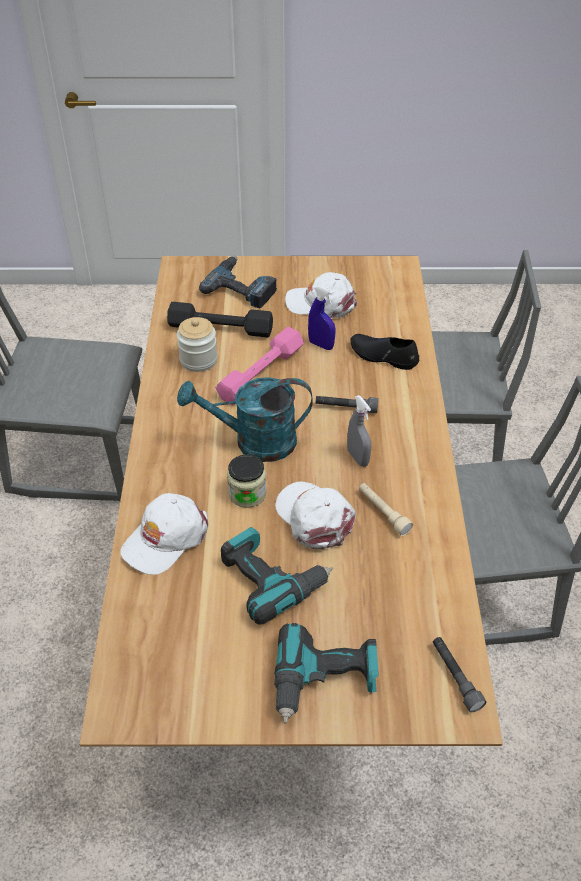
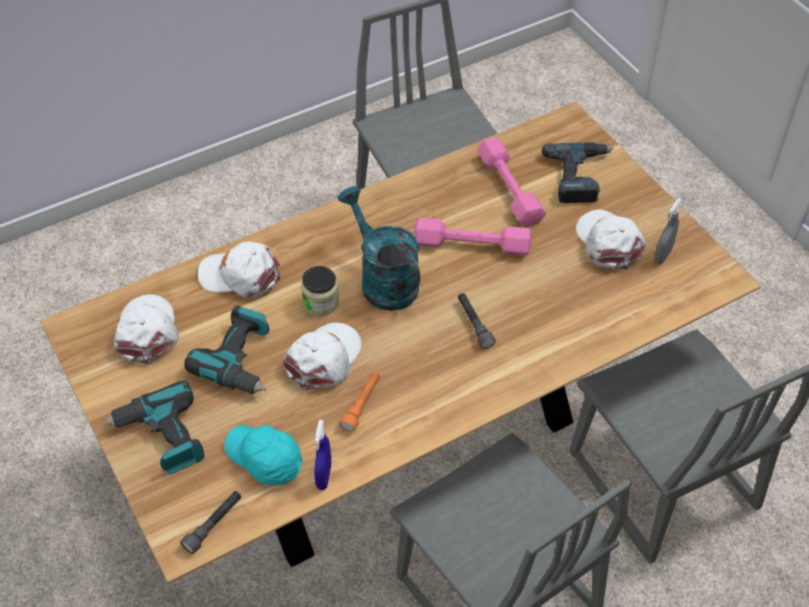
camera: 60 degrees right, 5 degrees up
black dumbbell [167,302,273,337] -> pink dumbbell [477,137,546,227]
jar [177,317,218,372] -> none
blue spray bottle [308,285,335,350] -> blue spray bottle moved to [314,420,331,490]
grey spray bottle [347,395,371,467] -> grey spray bottle moved to [654,198,682,264]
black shoe [350,334,419,370] -> none
beige flashlight [359,483,413,536] -> orange flashlight [339,372,380,432]
none -> white cap [114,294,179,364]
none -> turquoise cap [225,425,303,486]

